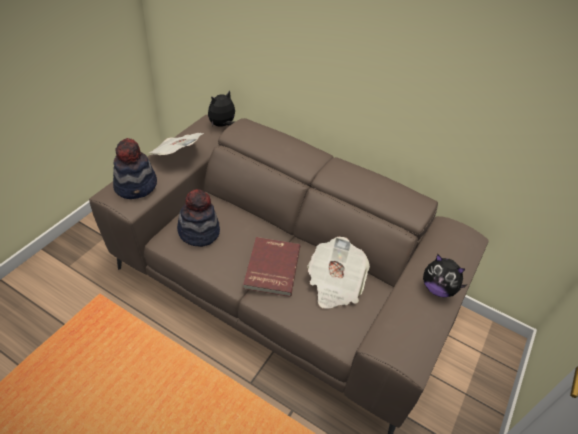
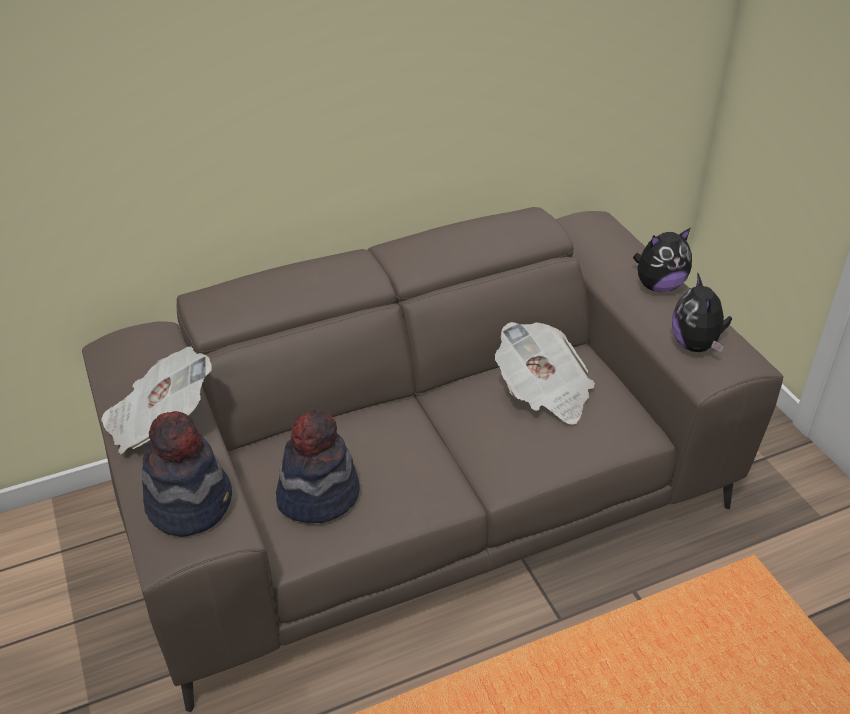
camera: 50 degrees left, 5 degrees down
plush toy [208,91,235,127] -> plush toy moved to [672,274,732,352]
red book [243,237,300,297] -> none

